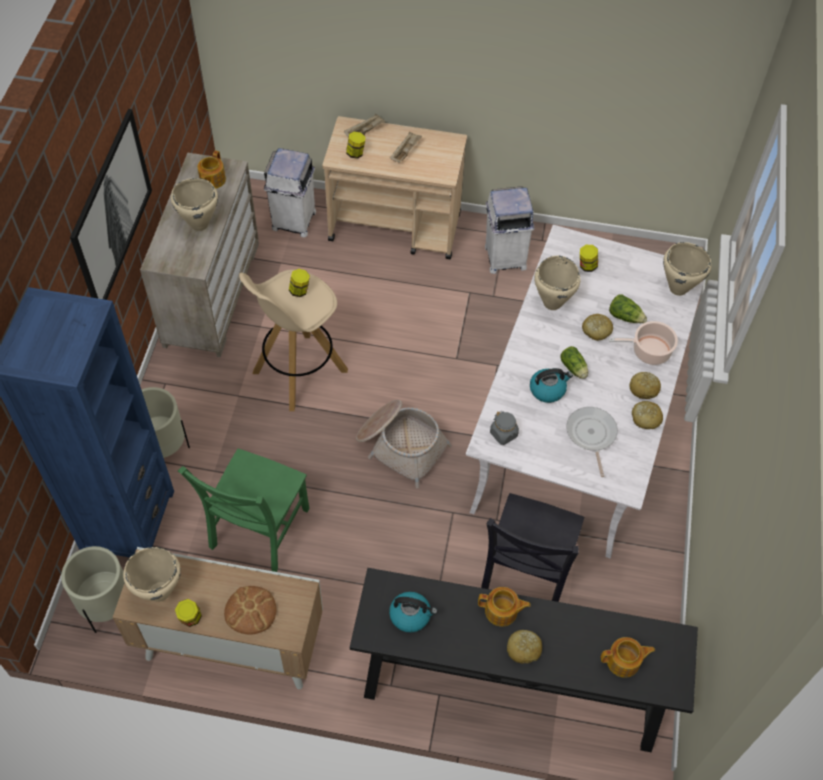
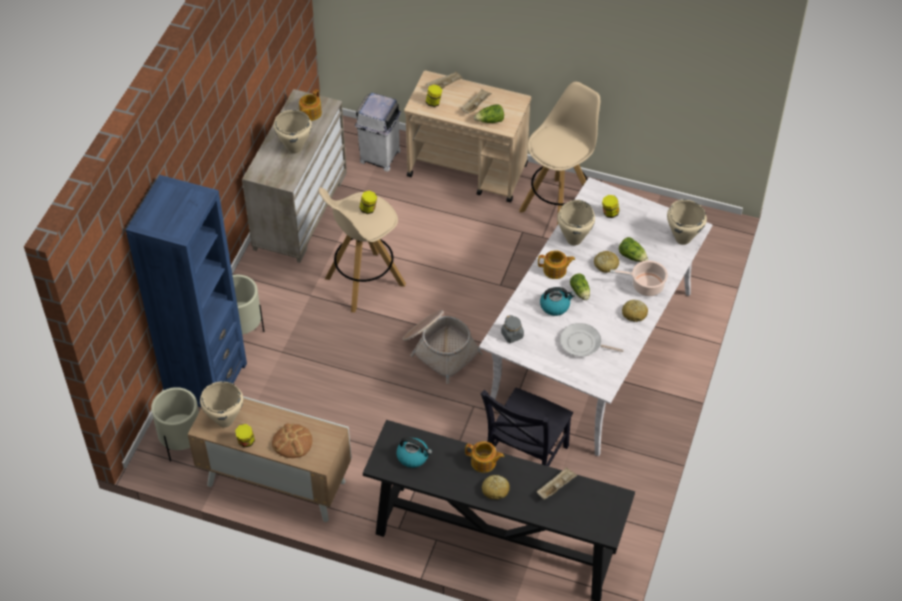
camera: 10 degrees right, 5 degrees down
picture [70,109,152,300] -> none
green chair [178,449,310,572] -> none
white trash can [485,186,534,274] -> beige stool [519,82,600,225]
frying pan [566,407,618,477] -> frying pan turned 75 degrees counterclockwise [560,323,624,357]
teapot [601,637,655,678] -> teapot moved to [538,250,575,279]
bread [632,401,663,429] -> none
none -> lettuce [474,105,504,123]
none -> beige tray [537,468,577,500]

